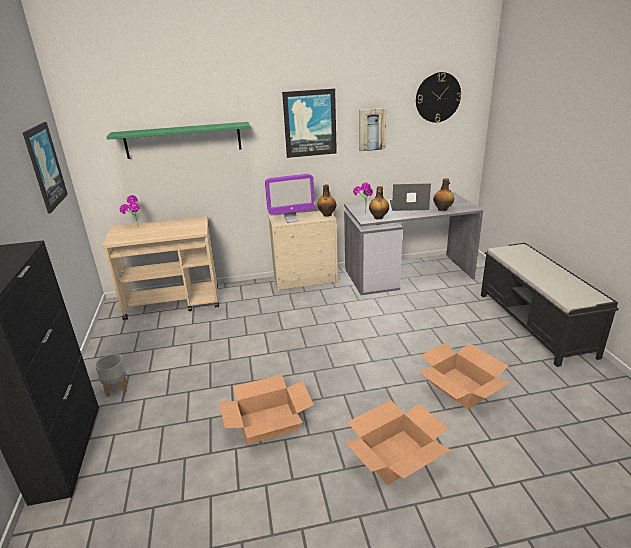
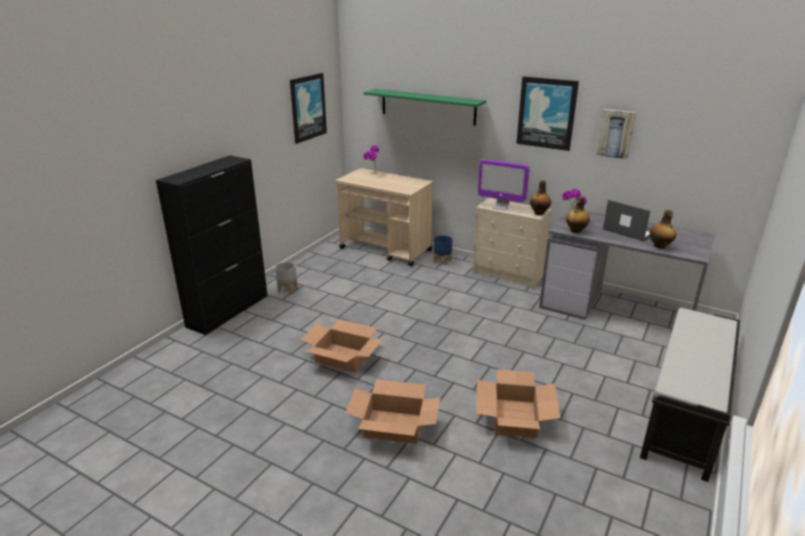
camera: 40 degrees right, 0 degrees up
wall clock [416,72,461,123] -> none
none -> blue planter [434,235,453,265]

